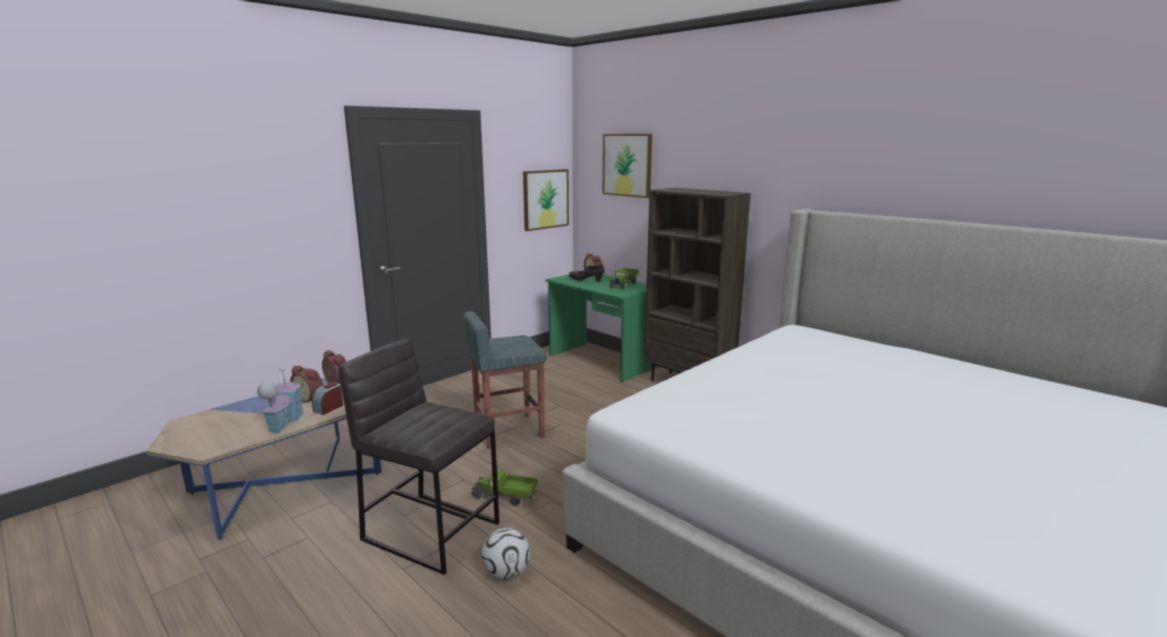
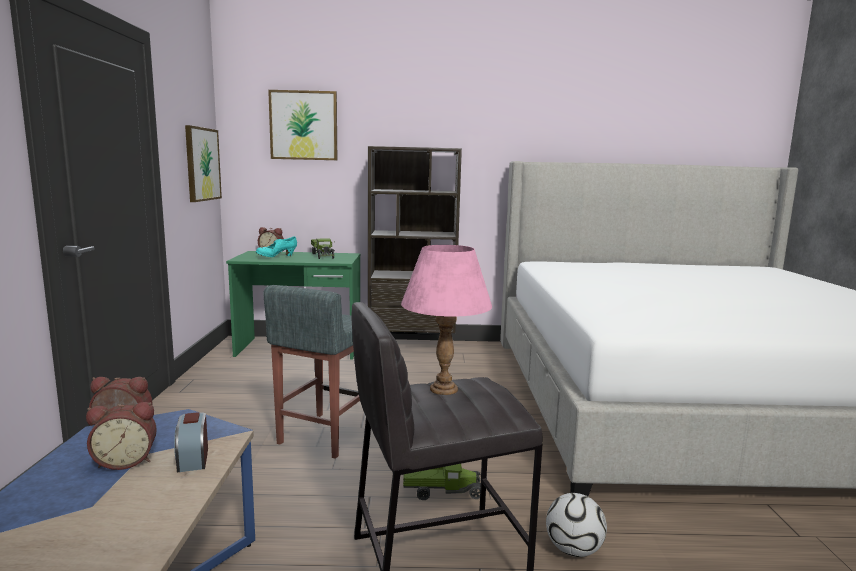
camera: 45 degrees left, 5 degrees down
toy house [257,368,304,434] -> none
toy truck [472,471,538,506] -> toy truck turned 150 degrees counterclockwise [403,464,481,500]
black shoe [569,265,604,281] -> turquoise shoe [256,236,297,257]
none -> pink table lamp [401,245,492,395]

